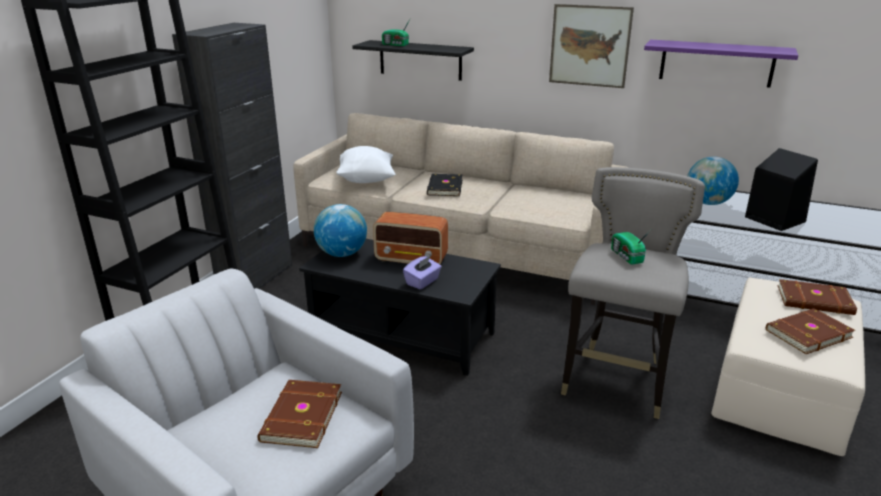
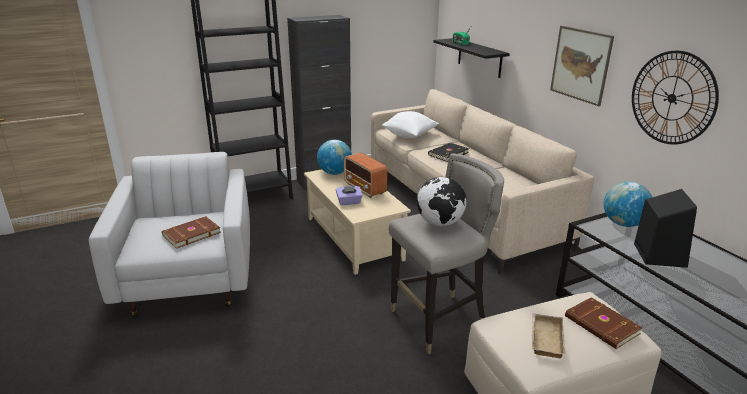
camera: 40 degrees right, 0 degrees up
black coffee table [299,239,501,376] -> beige coffee table [304,169,411,275]
radio [611,230,651,264] -> globe [417,177,467,226]
purple shelf [644,39,798,88] -> wall clock [632,51,719,144]
brown book [766,308,855,354] -> beige tray [532,313,566,358]

